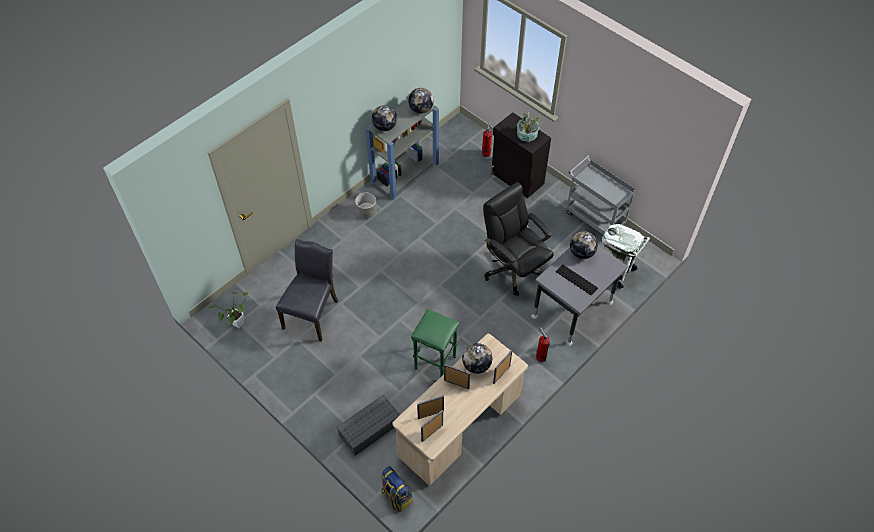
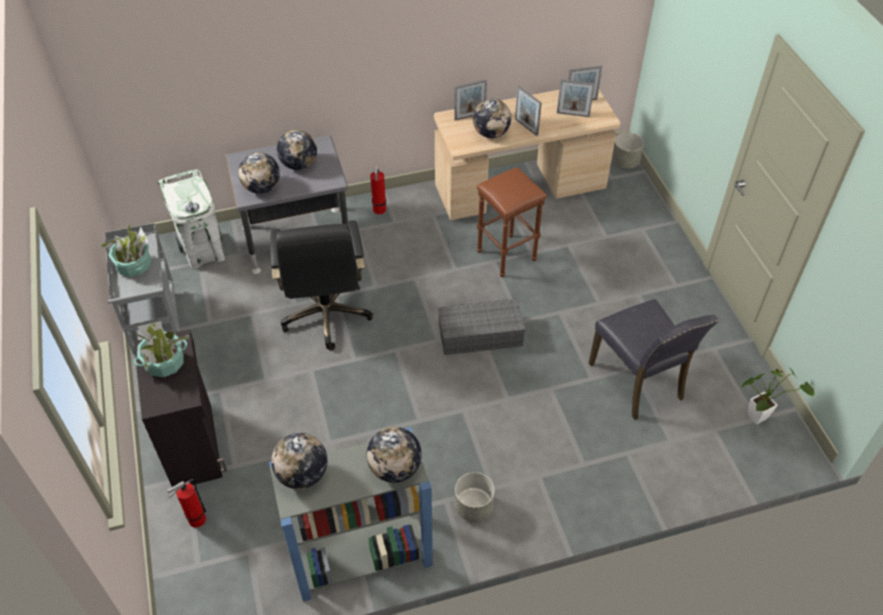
camera: 150 degrees left, 5 degrees down
grey chair [276,239,338,342] -> grey chair turned 75 degrees counterclockwise [589,299,719,420]
grey storage box [337,395,400,456] -> grey storage box moved to [438,299,525,355]
backpack [381,466,413,512] -> grey planter [612,132,644,169]
green stool [411,309,460,377] -> brown stool [477,167,547,277]
keyboard [556,264,598,296] -> globe [277,129,317,170]
none -> potted plant [98,224,151,277]

